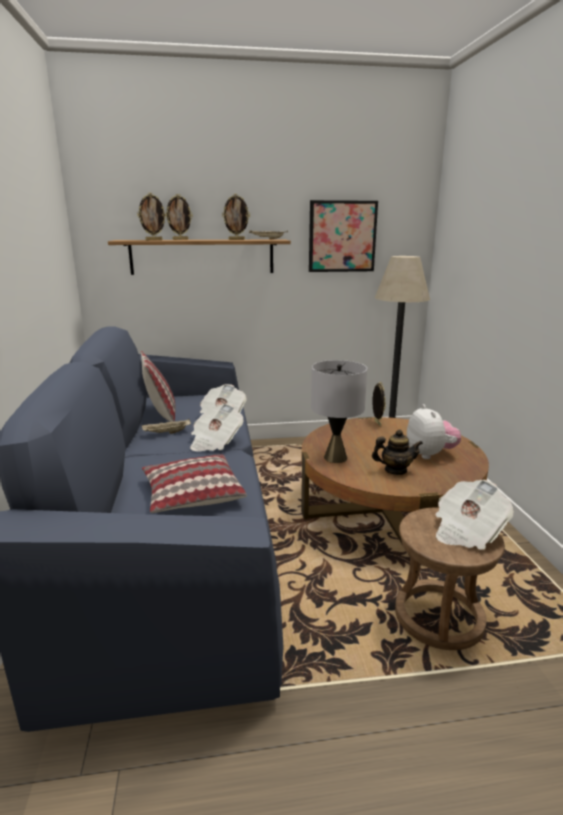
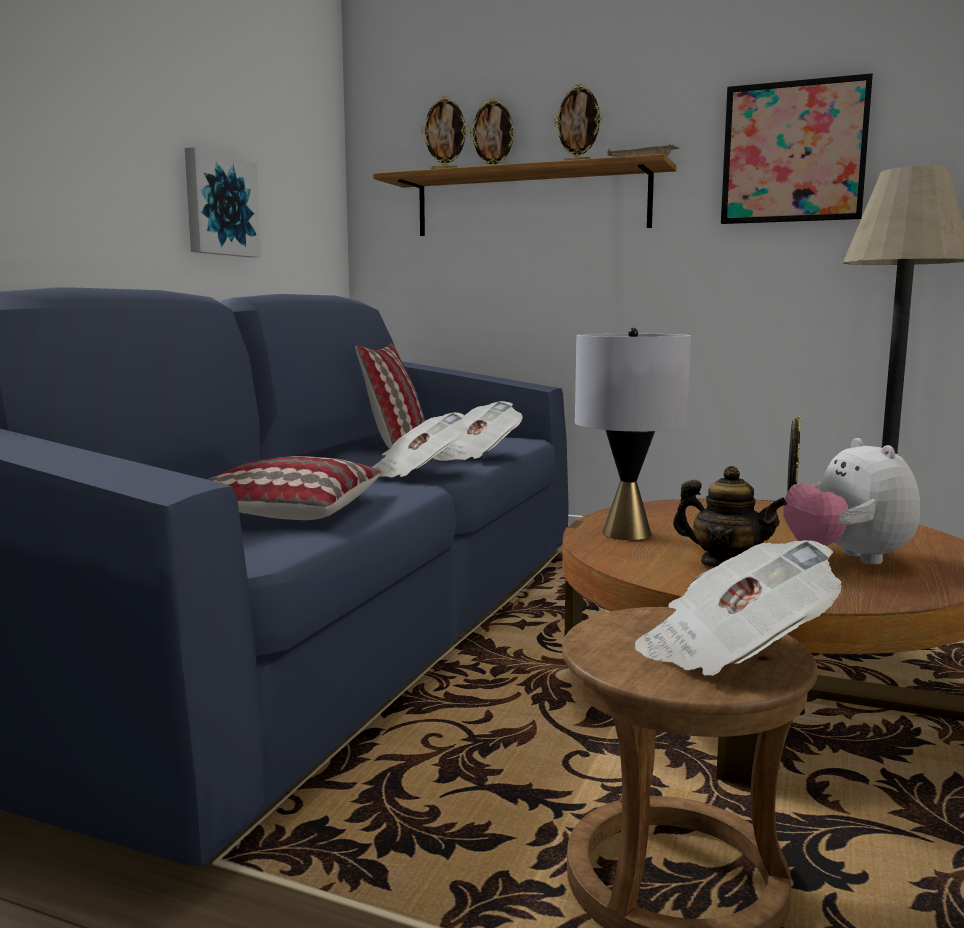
camera: 30 degrees right, 10 degrees down
beige tray [142,419,191,434] -> none
plush toy [407,404,461,459] -> plush toy turned 150 degrees clockwise [783,438,920,565]
none -> picture [185,147,261,258]

